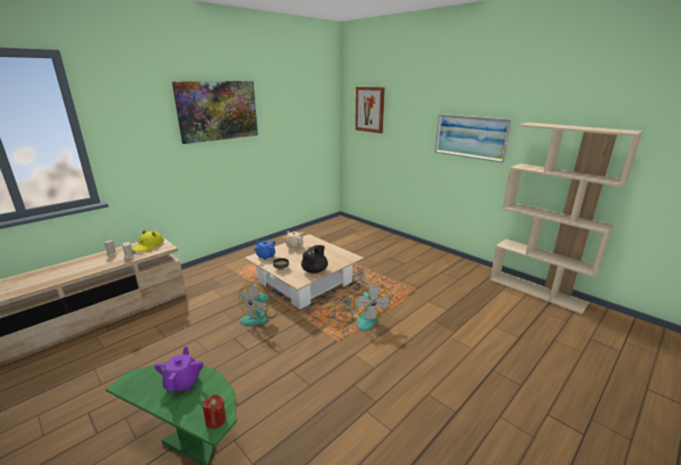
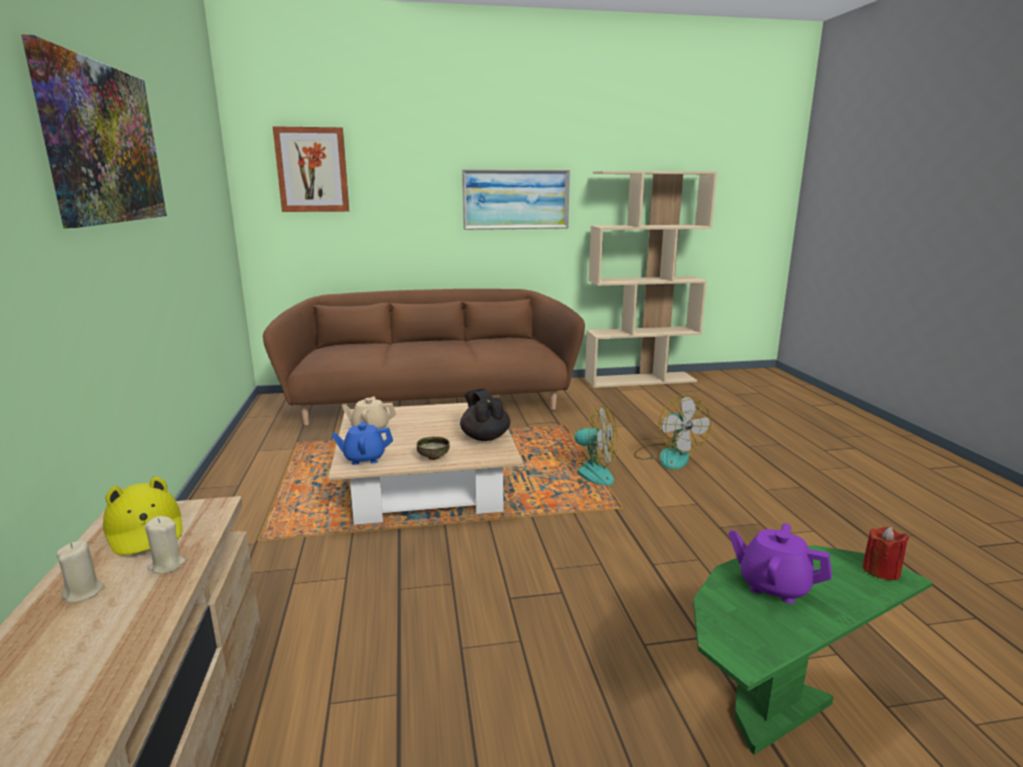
camera: 55 degrees left, 5 degrees down
fan [239,282,277,326] -> fan moved to [634,395,711,470]
none -> brown sofa [263,289,585,426]

